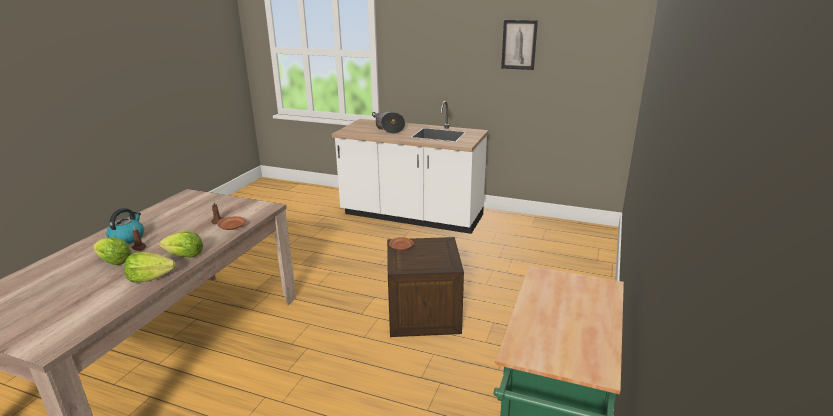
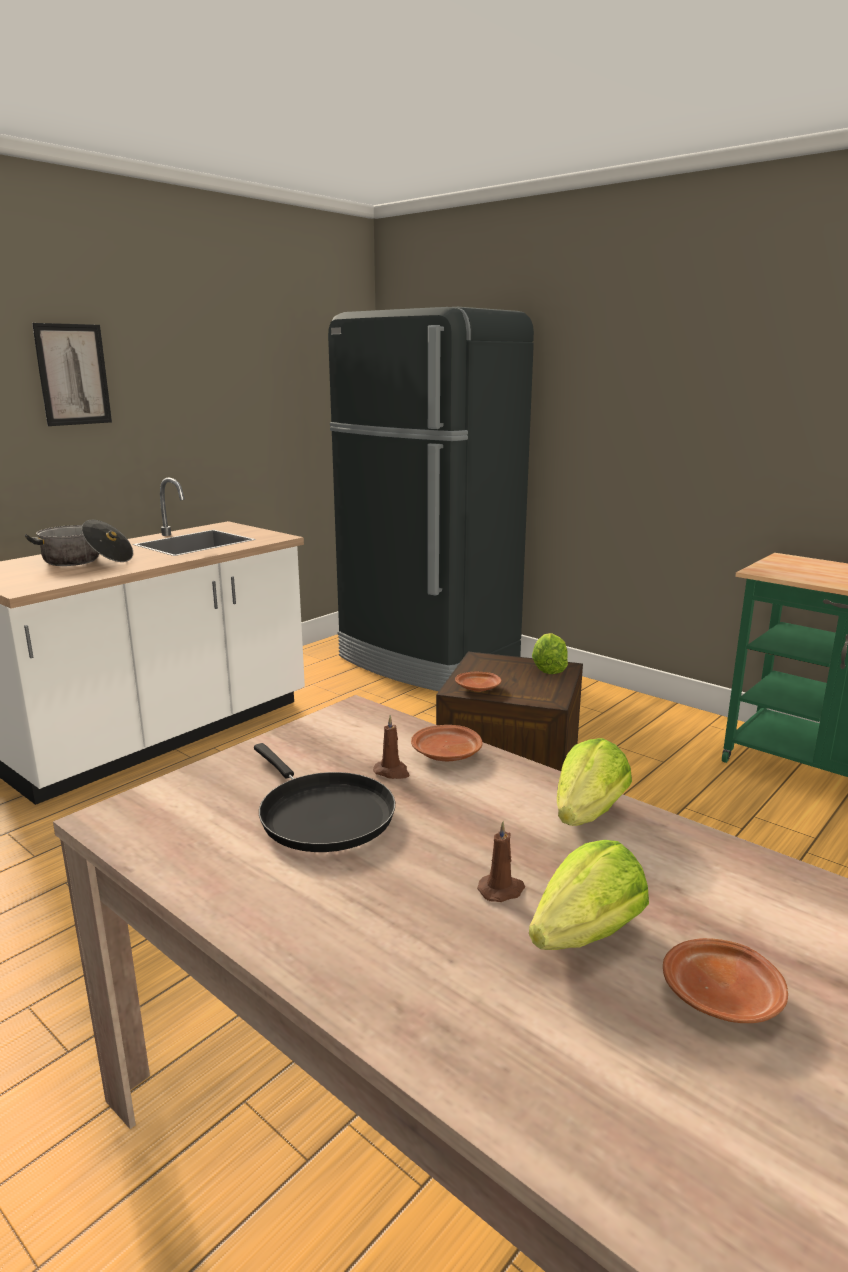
camera: 70 degrees left, 5 degrees down
kettle [106,208,144,244] -> none
lettuce [124,252,176,283] -> lettuce moved to [532,633,568,674]
picture [501,20,538,70] -> picture moved to [32,323,112,426]
none -> black frying pan [254,743,395,852]
none -> black fridge [328,307,534,691]
none -> brown plate [663,938,788,1023]

